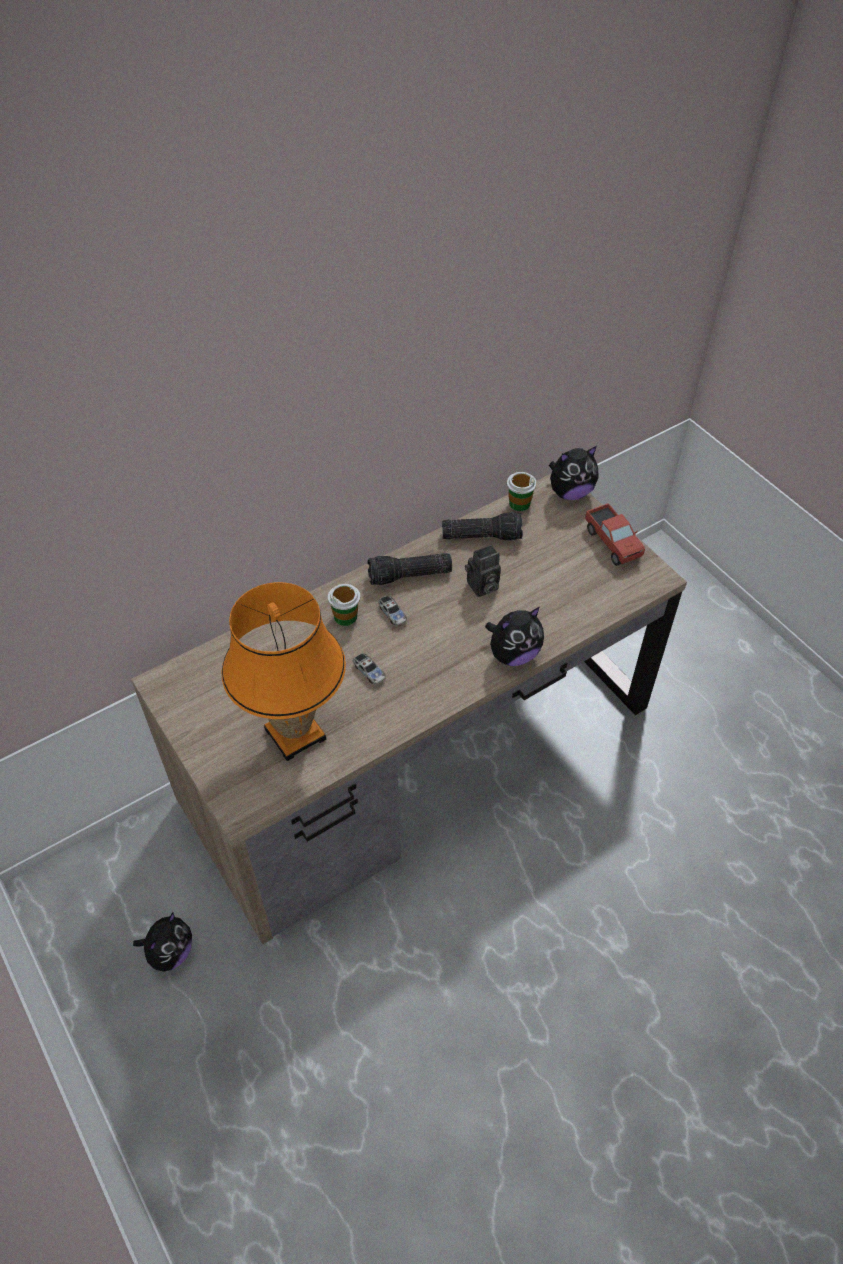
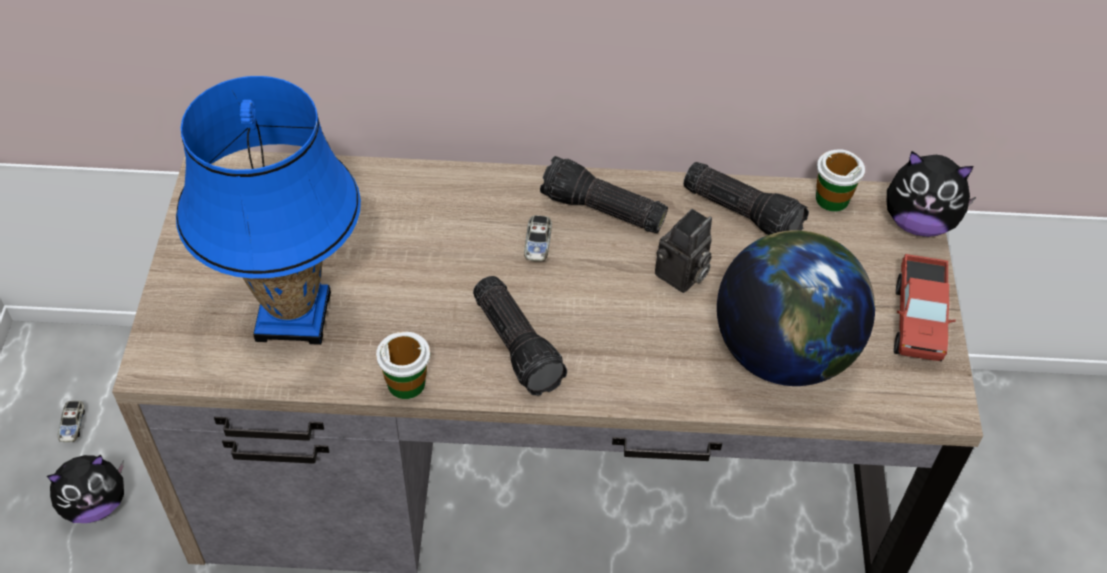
camera: 35 degrees right, 0 degrees up
orange table lamp [222,582,346,761] -> blue table lamp [176,76,361,345]
cup [328,584,360,626] -> cup moved to [376,332,430,399]
toy car [353,653,386,684] -> toy car moved to [58,401,85,442]
camera [465,545,501,597] -> camera turned 60 degrees counterclockwise [655,209,712,293]
plush toy [485,607,544,666] -> none
none -> flashlight [473,276,567,396]
none -> globe [717,230,875,386]

